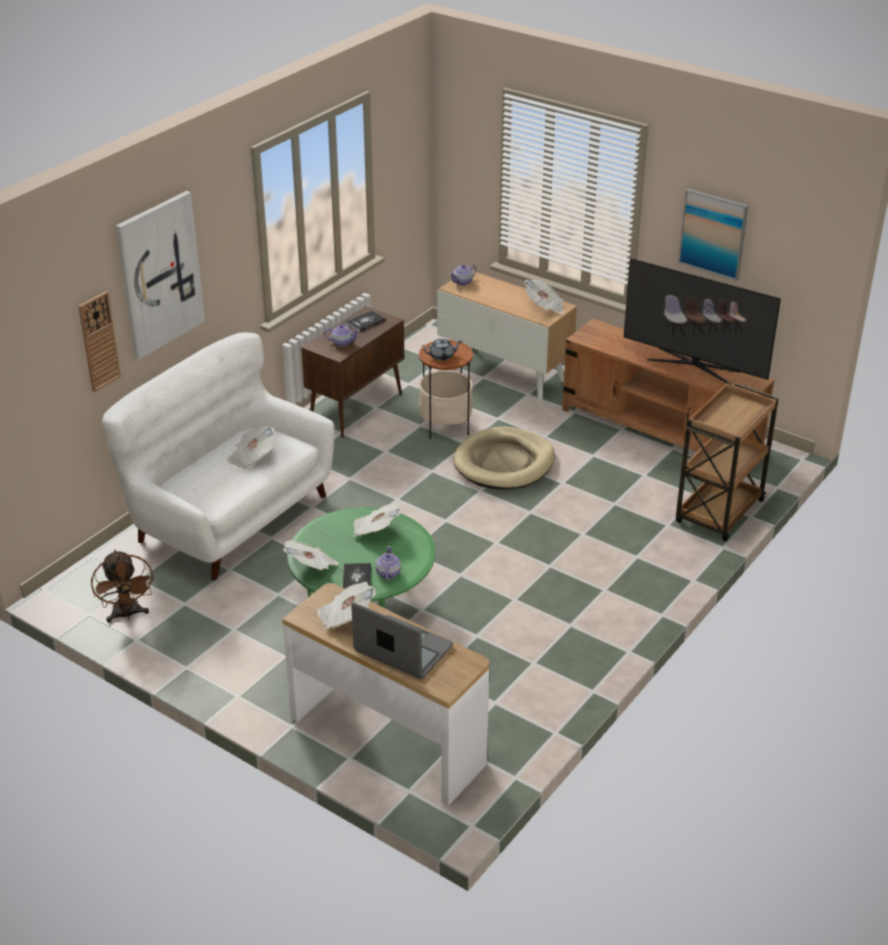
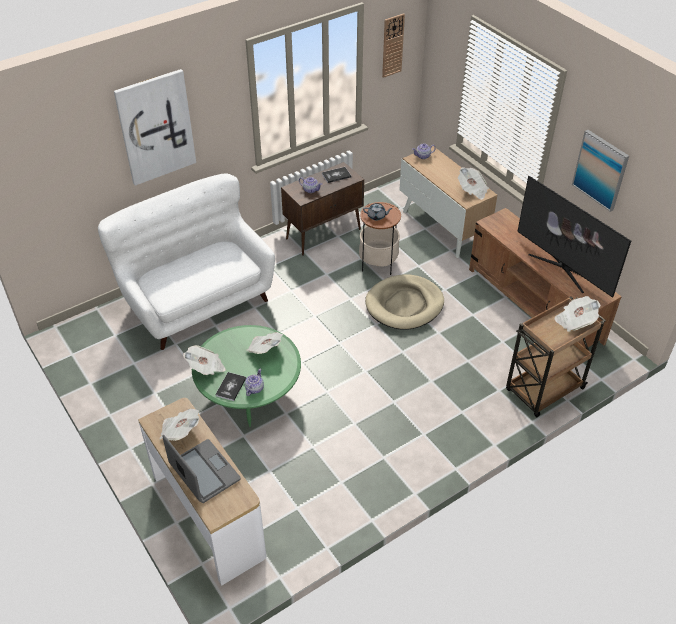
camera: 20 degrees right, 10 degrees up
wall clock [78,291,121,392] -> wall clock moved to [382,13,405,78]
brown fan [91,550,154,623] -> none
newspaper [227,426,275,469] -> newspaper moved to [554,296,601,332]

